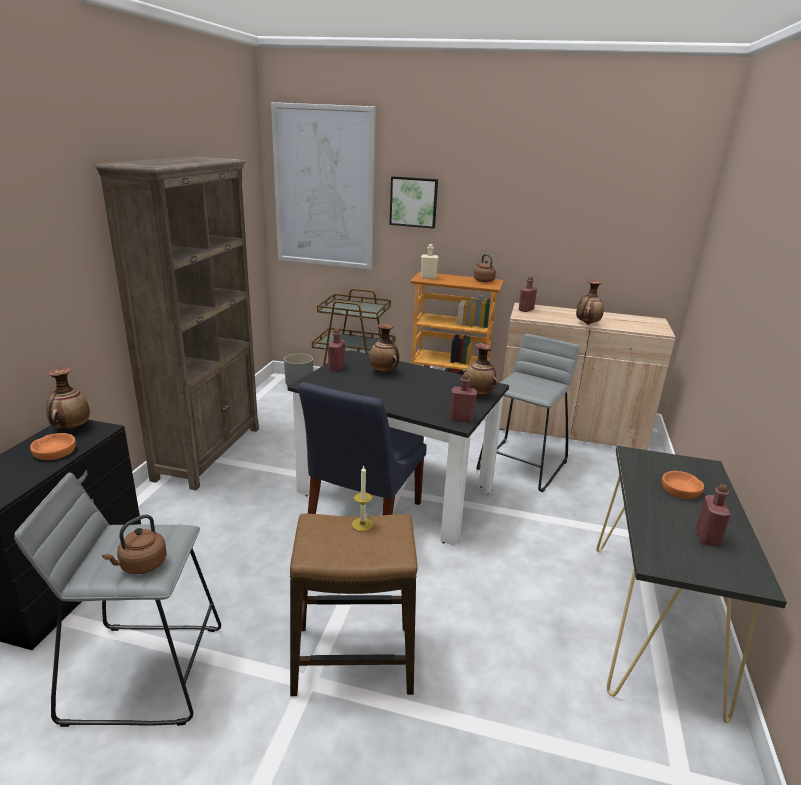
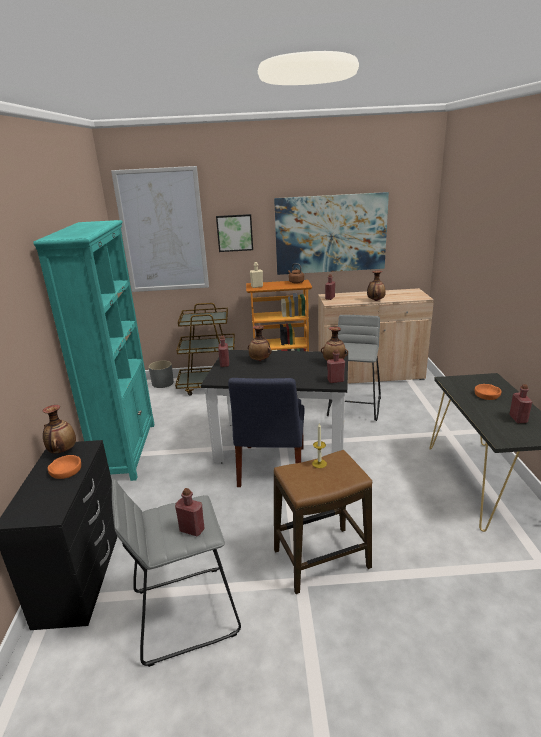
camera: 15 degrees left, 0 degrees up
brown bookcase [95,157,259,490] -> turquoise bookcase [33,220,155,481]
brown kettle [102,514,167,574] -> red bottle [175,488,205,536]
none -> picture [274,192,389,275]

